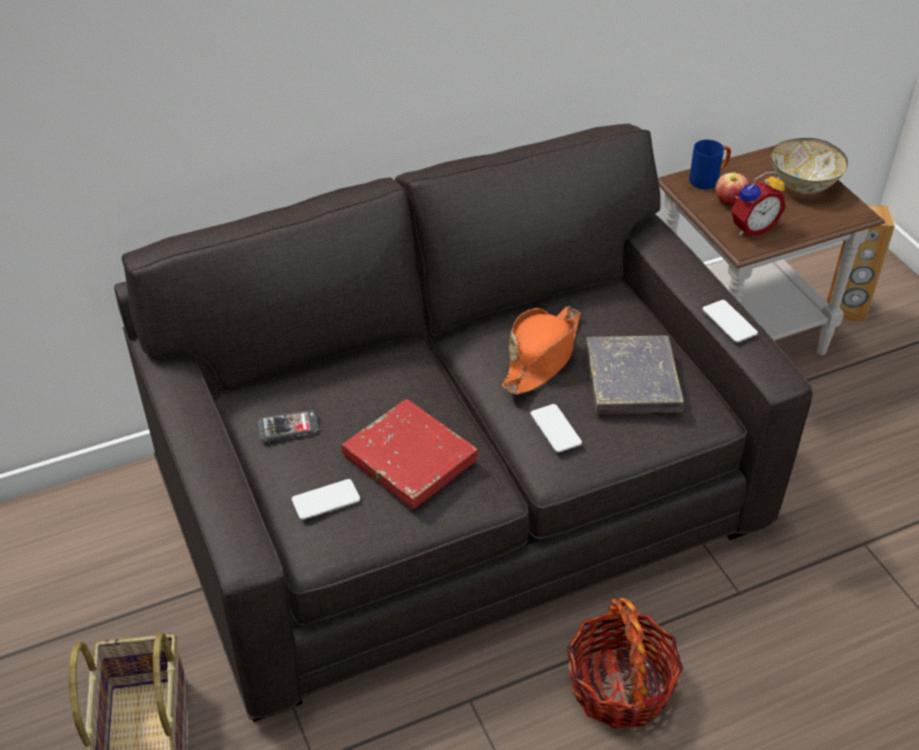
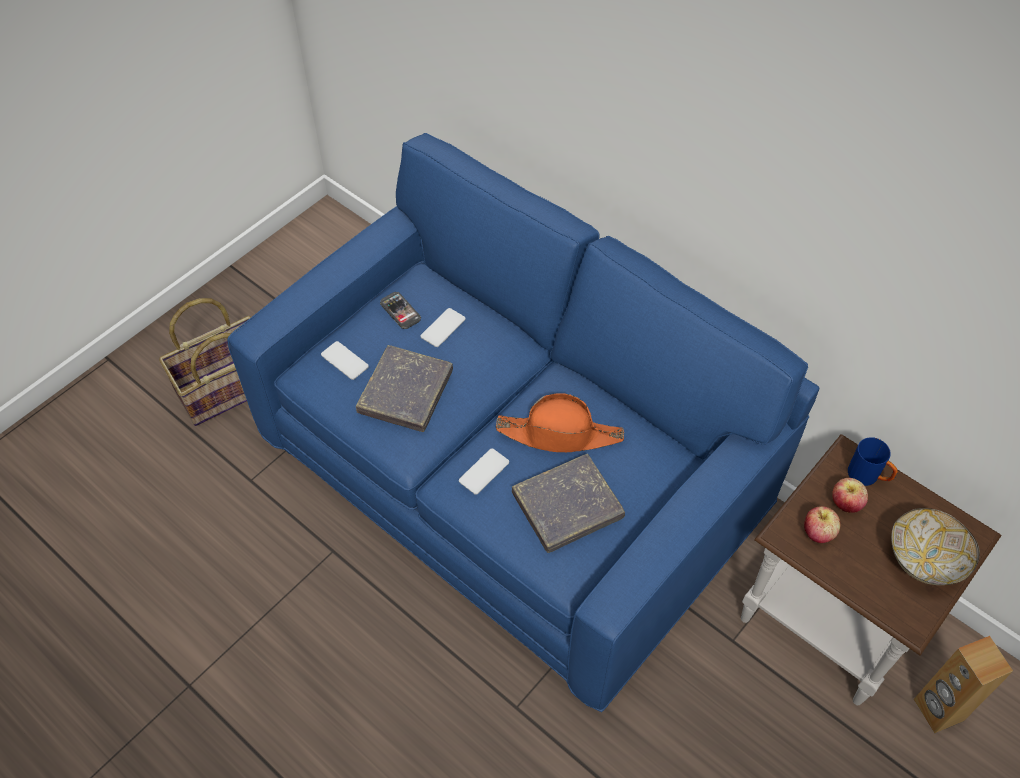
camera: 65 degrees right, 10 degrees up
grey sofa [114,123,813,722] -> blue sofa [227,133,820,712]
red book [342,399,478,509] -> grey book [356,345,453,432]
basket [567,598,683,729] -> none
phone [703,300,758,343] -> phone moved to [421,308,466,347]
alarm clock [731,172,786,235] -> apple [804,506,840,543]

